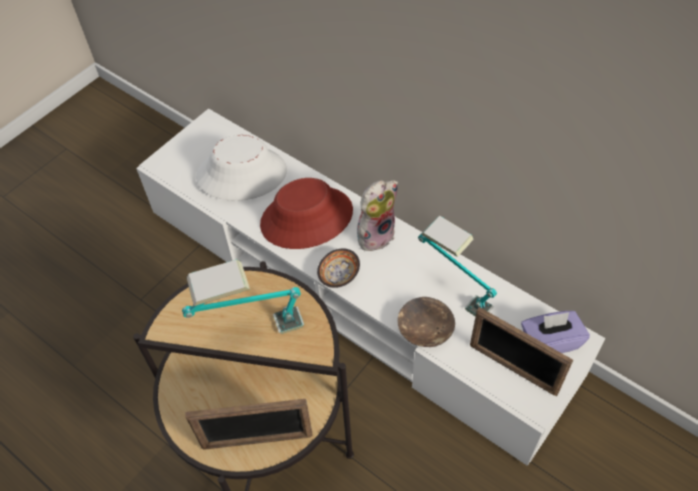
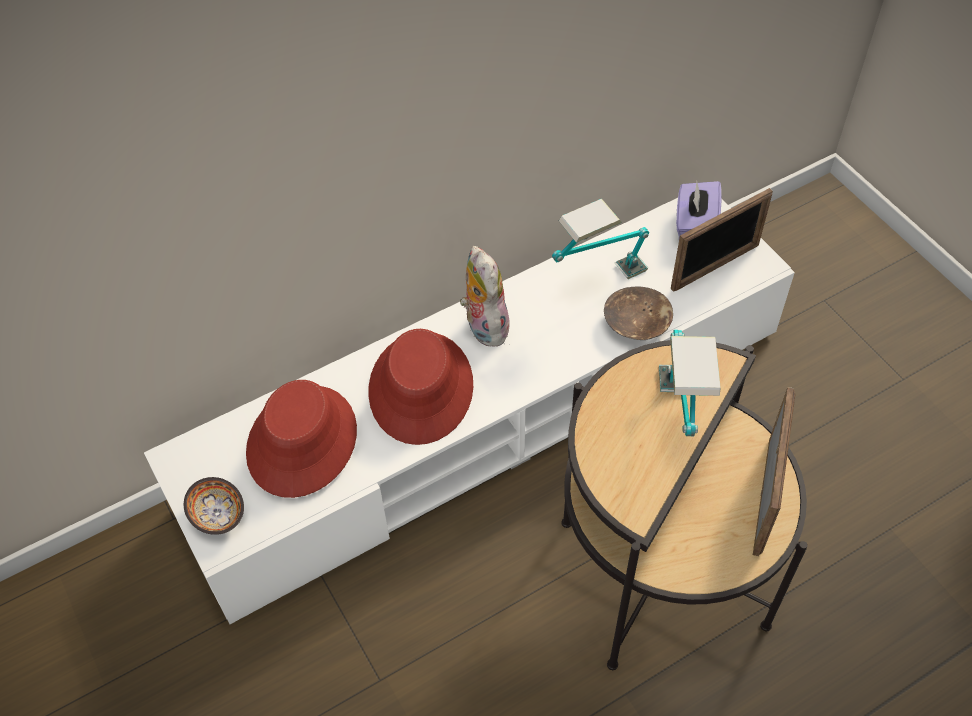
camera: 70 degrees left, 0 degrees up
white hat [196,135,287,201] -> red hat [246,380,357,498]
bowl [317,248,360,288] -> bowl moved to [184,477,244,535]

